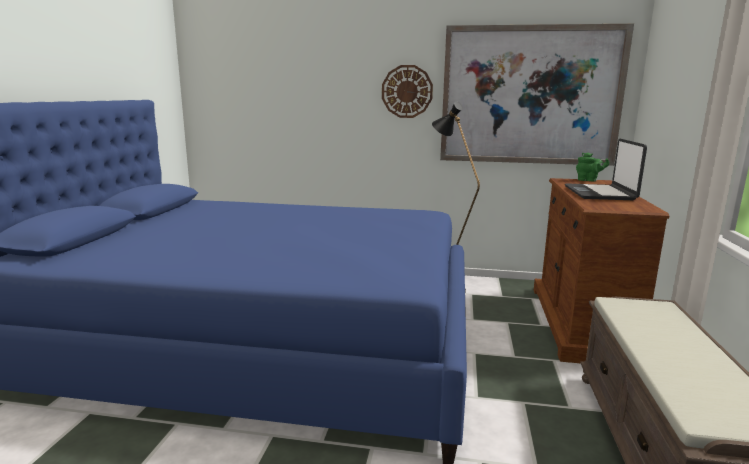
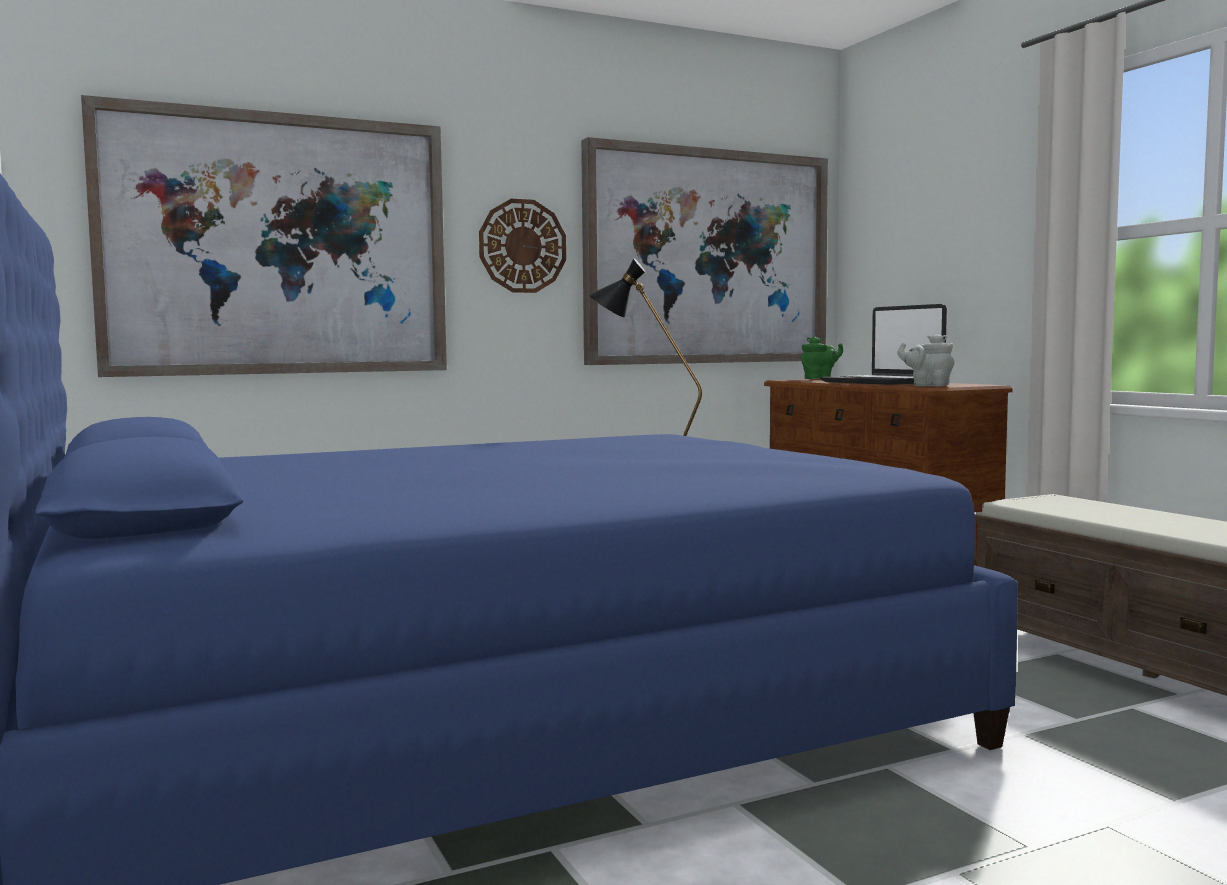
camera: 35 degrees left, 10 degrees down
none -> picture [81,95,447,377]
none -> grey teapot [897,334,954,386]

